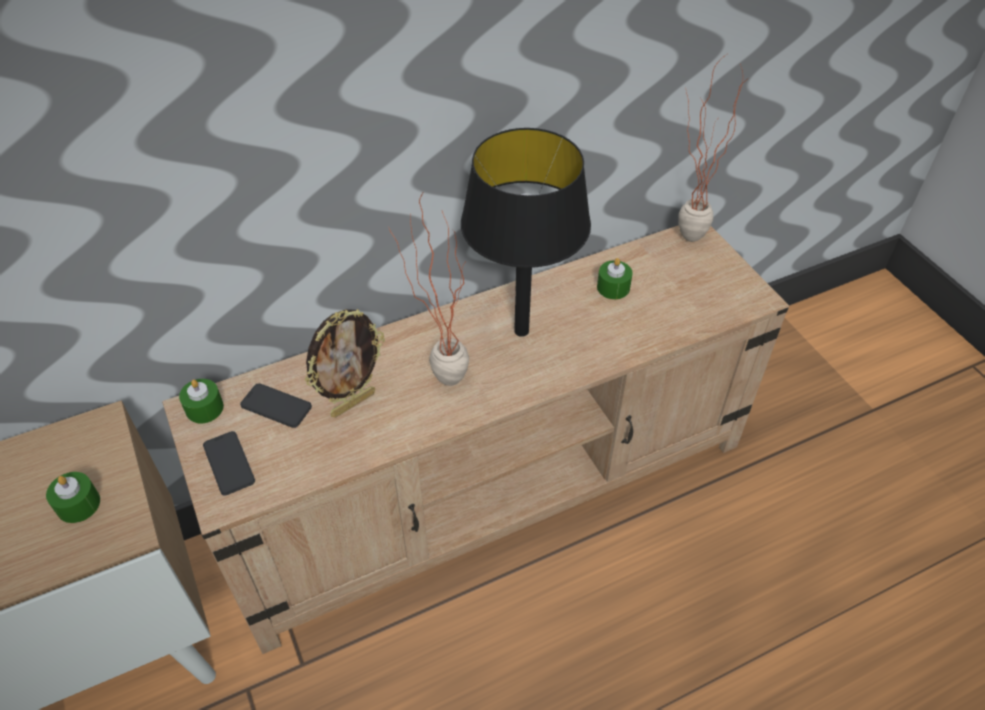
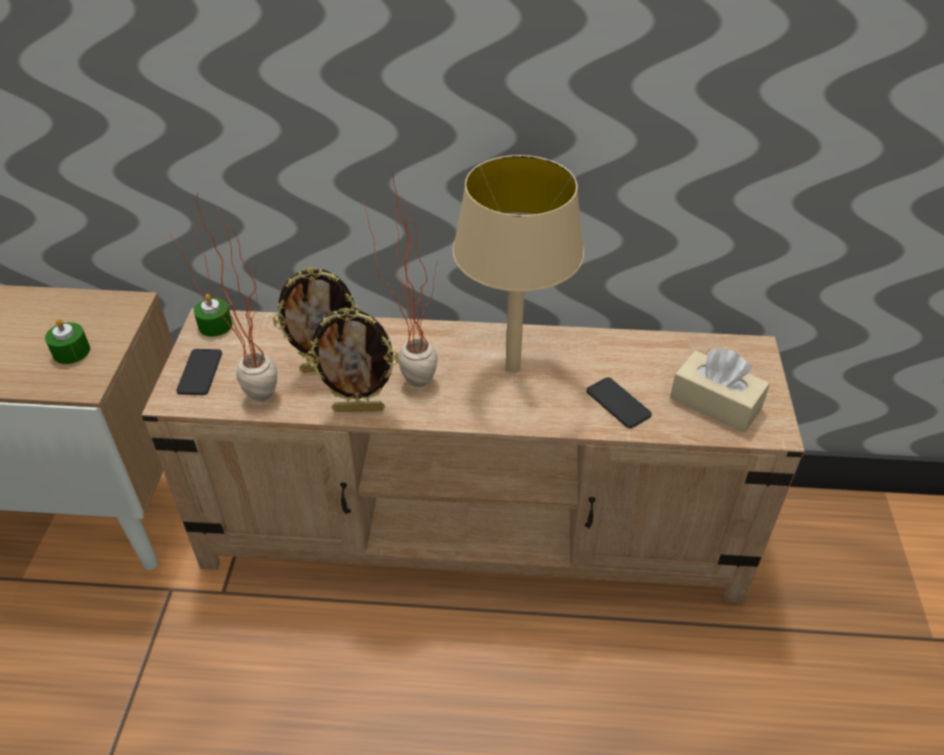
camera: 30 degrees right, 5 degrees down
phone [240,383,312,428] -> phone moved to [586,377,652,428]
black table lamp [461,128,591,337] -> beige table lamp [452,155,584,373]
green candle [597,258,633,299] -> none
potted plant [679,54,746,242] -> potted plant moved to [168,193,277,402]
none -> picture frame [305,307,399,412]
none -> beige tissue box [670,349,770,433]

